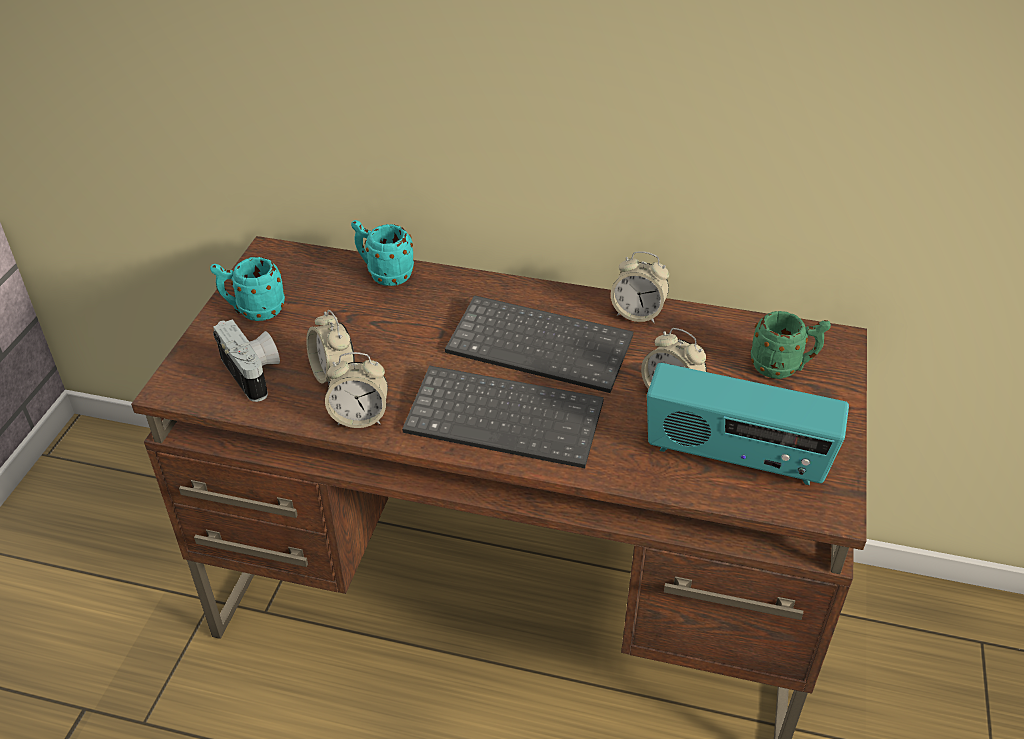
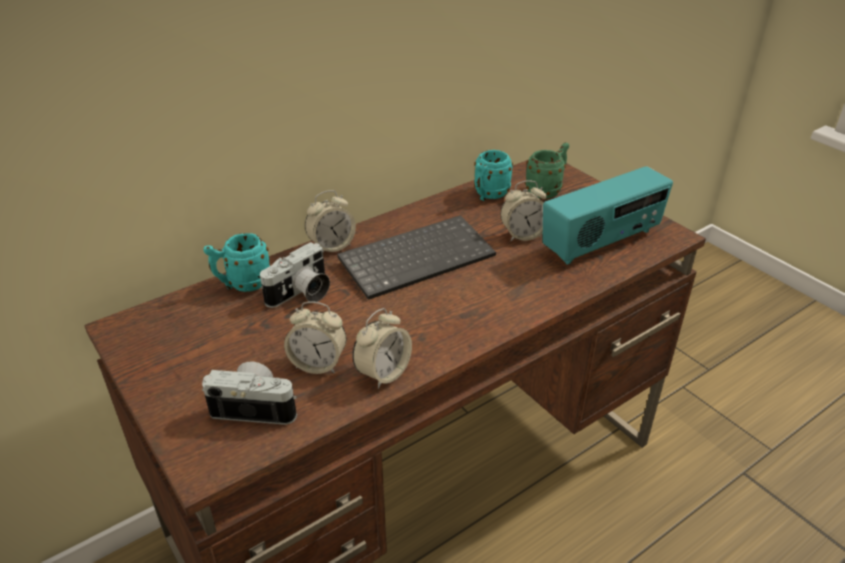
camera: 50 degrees left, 5 degrees down
turquoise mug [210,257,285,321] -> turquoise mug moved to [474,150,513,201]
keyboard [402,365,604,468] -> none
alarm clock [611,251,669,323] -> alarm clock moved to [305,190,356,252]
none -> camera [260,242,330,308]

